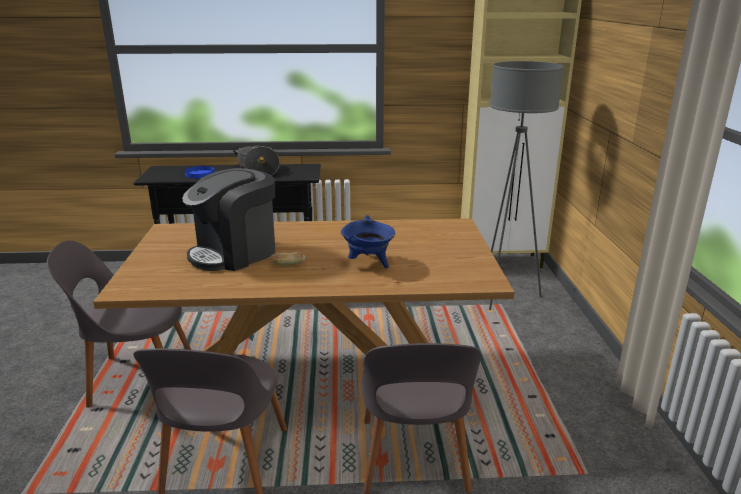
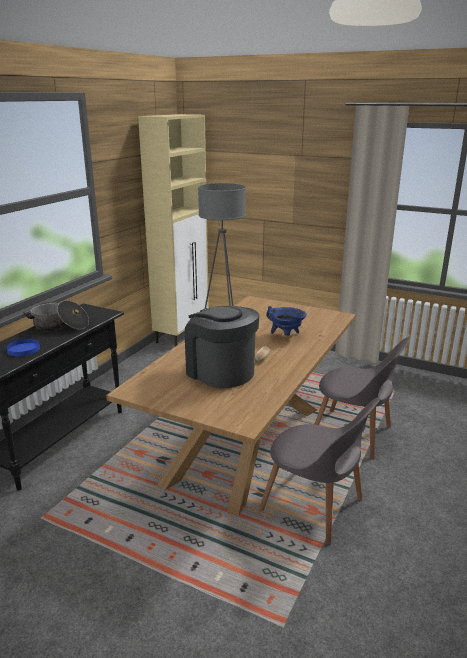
camera: 60 degrees left, 0 degrees up
grey chair [47,241,191,408] -> none
coffee machine [182,168,275,271] -> coffee machine turned 150 degrees clockwise [184,305,259,389]

